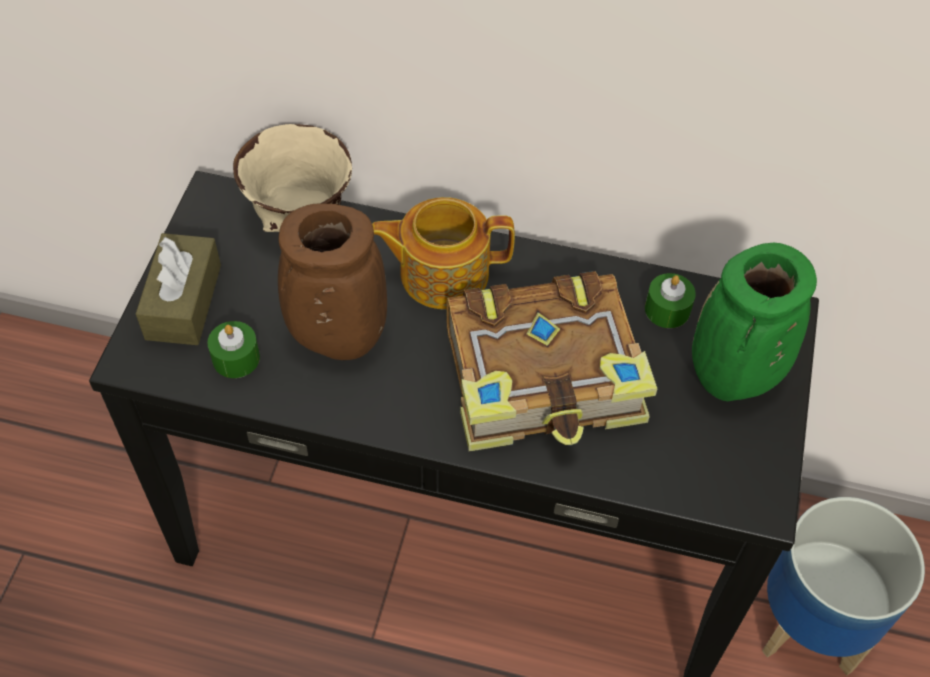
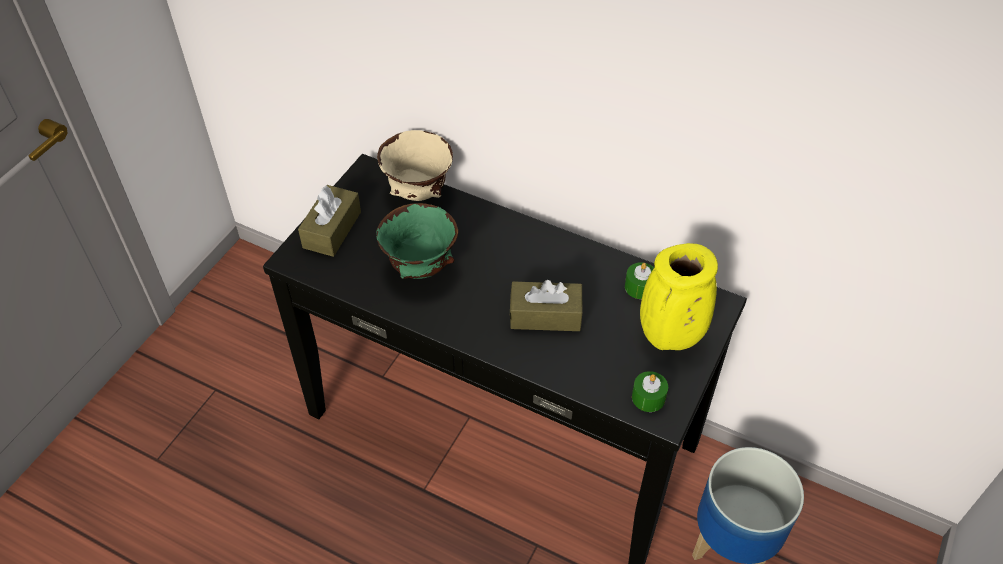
camera: 15 degrees right, 5 degrees down
green candle [207,321,260,378] -> green candle moved to [632,371,668,412]
brown vase [278,204,387,360] -> green bowl [376,203,458,279]
teapot [372,197,515,309] -> none
book [446,271,657,451] -> brown tissue box [510,280,583,331]
green vase [692,243,817,401] -> yellow vase [640,243,718,350]

